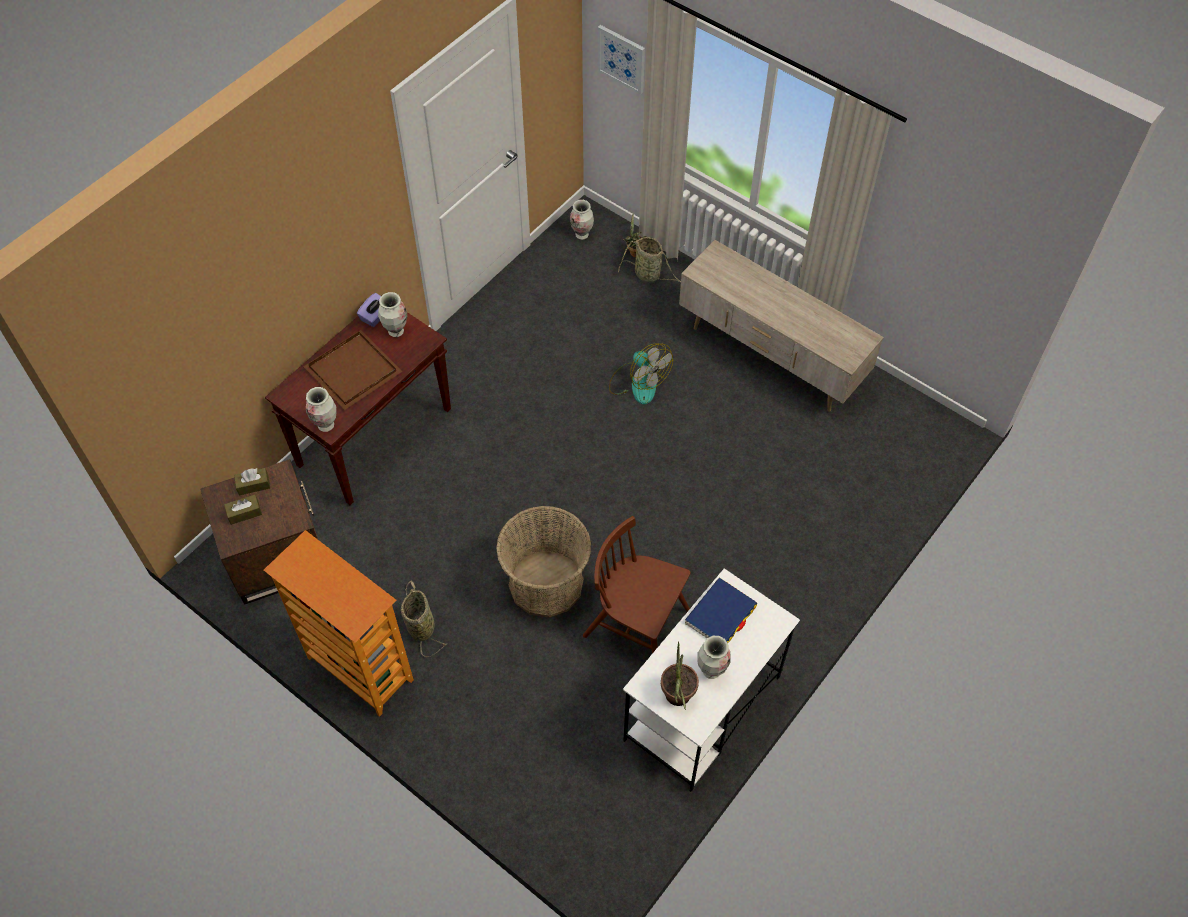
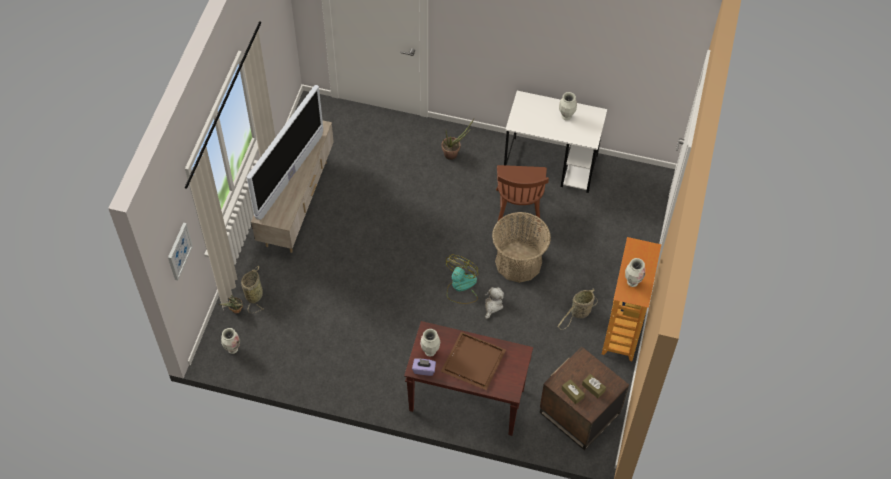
camera: 115 degrees left, 0 degrees up
vase [306,387,337,432] -> vase moved to [625,258,645,287]
fan [609,343,673,404] -> fan moved to [446,255,478,304]
potted plant [661,642,699,710] -> potted plant moved to [442,119,474,160]
blue book [685,577,757,643] -> none
none -> television [246,85,323,220]
none -> plush toy [485,287,504,319]

